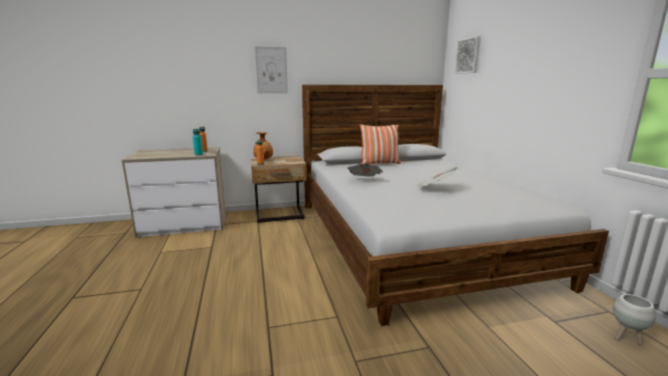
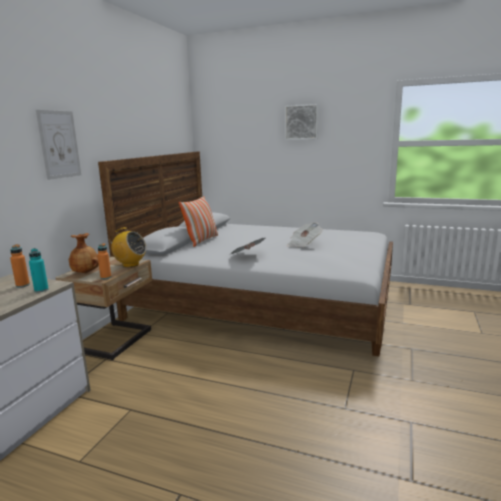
camera: 55 degrees left, 0 degrees up
picture [454,36,481,74] -> picture moved to [285,104,318,140]
white planter [613,294,656,346] -> none
none -> radio [108,227,147,267]

